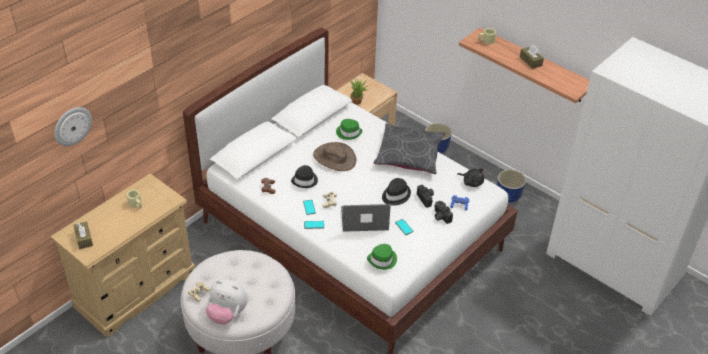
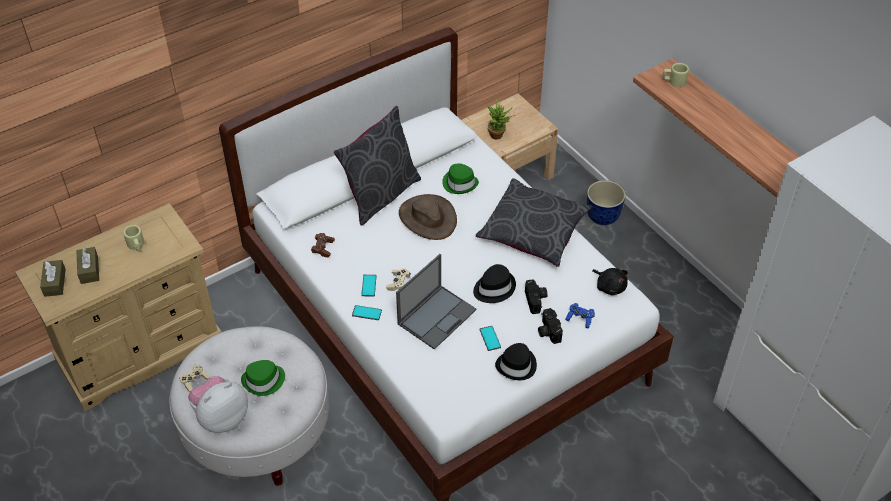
camera: 15 degrees right, 5 degrees up
wall clock [54,107,92,146] -> none
plush toy [206,279,248,324] -> plush toy turned 105 degrees clockwise [188,376,248,433]
black hat [291,165,318,188] -> black hat moved to [495,343,537,380]
laptop [341,204,391,232] -> laptop turned 120 degrees clockwise [396,254,477,349]
green hat [367,244,397,270] -> green hat moved to [241,360,285,396]
planter [497,170,526,203] -> none
brown tissue box [520,45,544,69] -> brown tissue box moved to [76,247,99,284]
none -> grey pillow [334,106,421,226]

